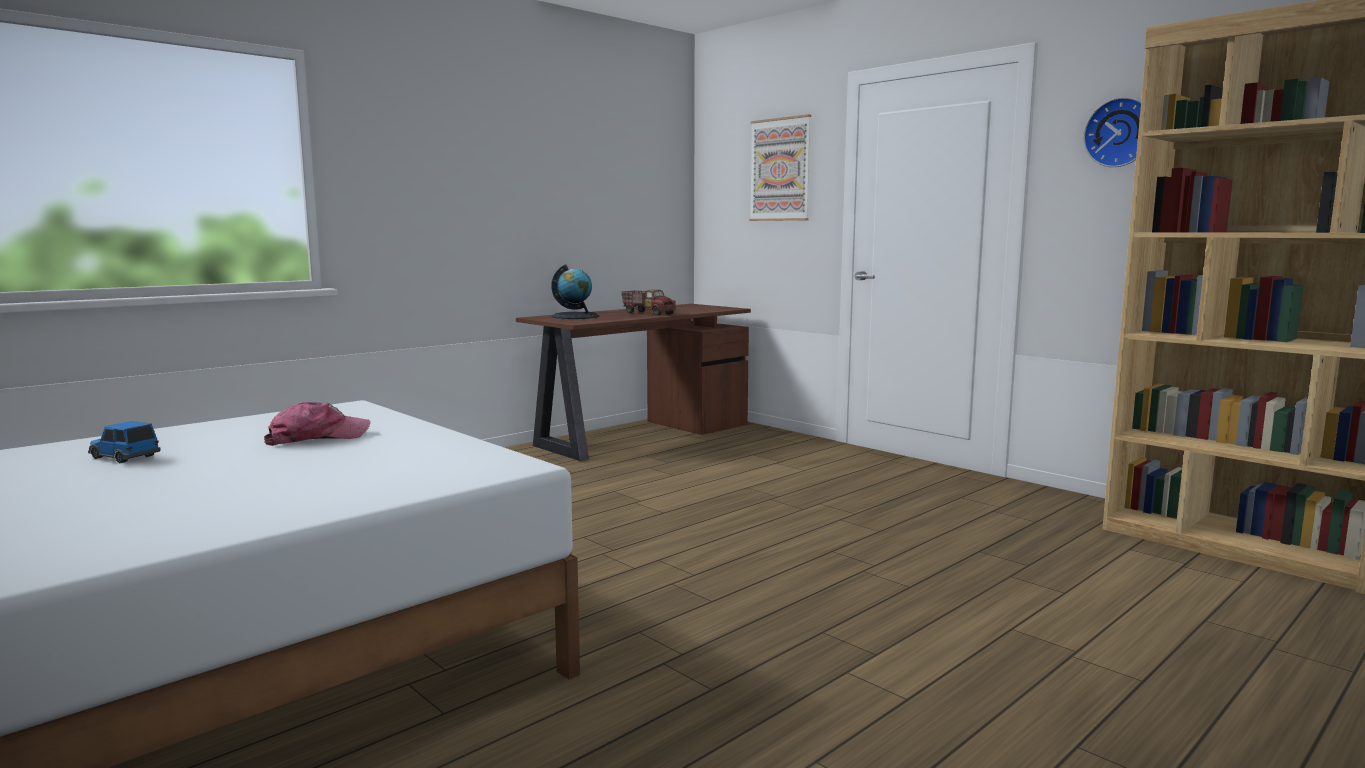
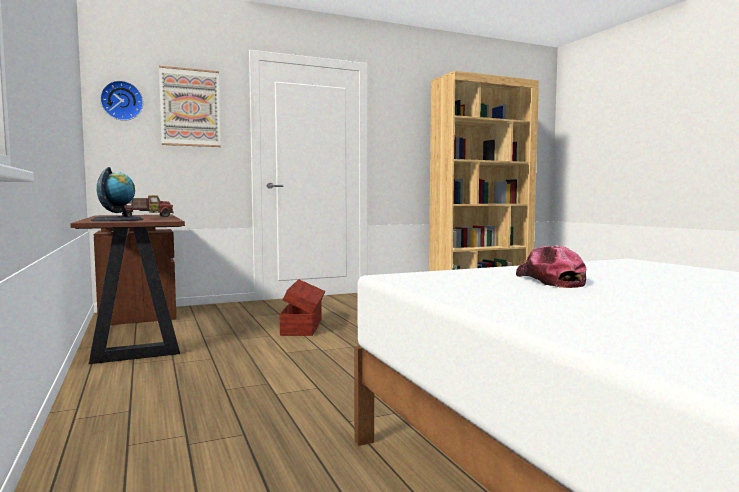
camera: 70 degrees left, 5 degrees down
toy car [88,421,161,463] -> none
wall clock [1083,97,1141,167] -> wall clock moved to [100,80,143,121]
none -> brown storage box [280,279,325,336]

